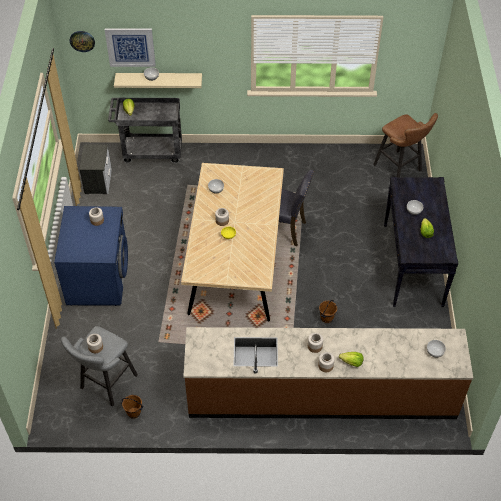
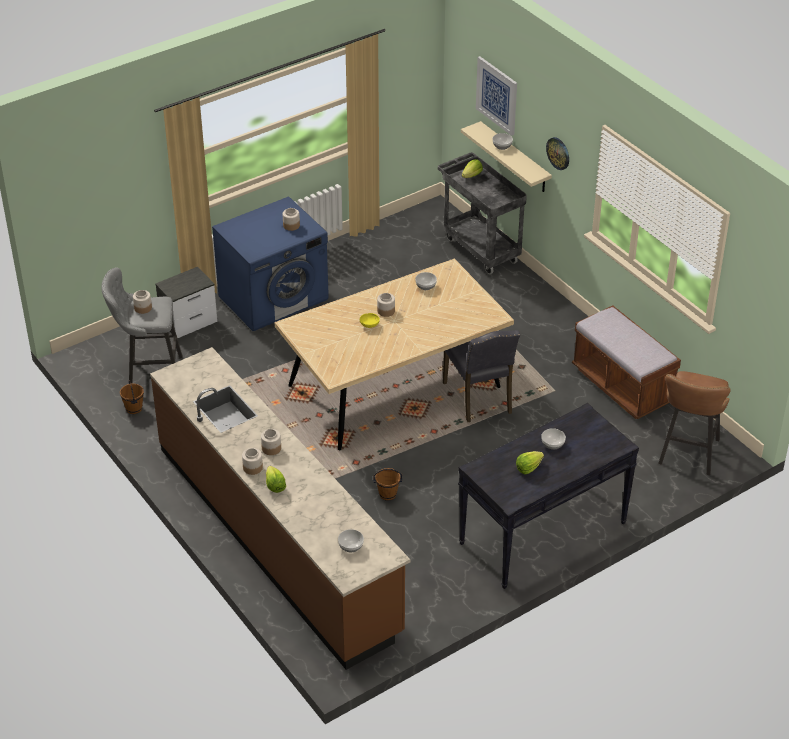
camera: 55 degrees right, 10 degrees down
wall clock [70,31,95,52] -> wall clock moved to [546,137,569,170]
nightstand [79,145,112,194] -> nightstand moved to [155,267,218,338]
none -> brown bench [572,306,681,419]

